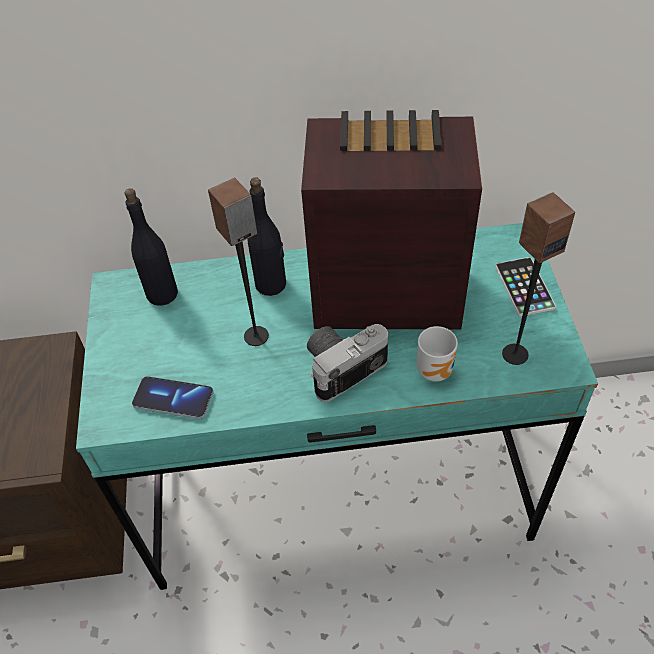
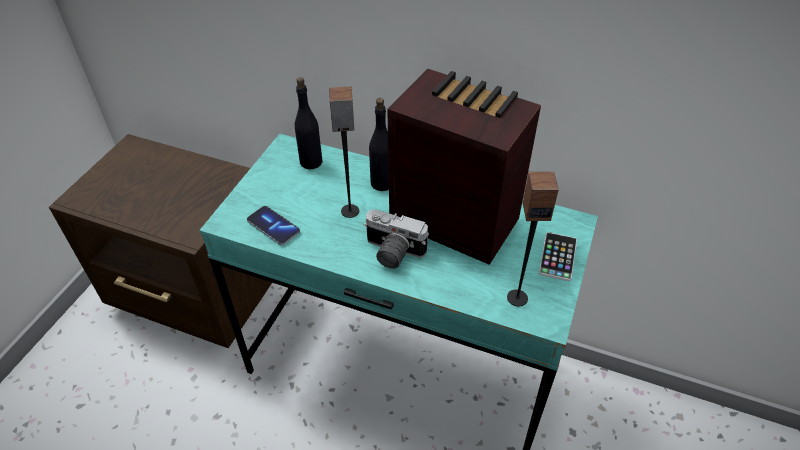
camera: 25 degrees right, 5 degrees down
camera [307,324,388,402] -> camera turned 150 degrees counterclockwise [363,209,429,269]
mug [417,326,458,381] -> none

